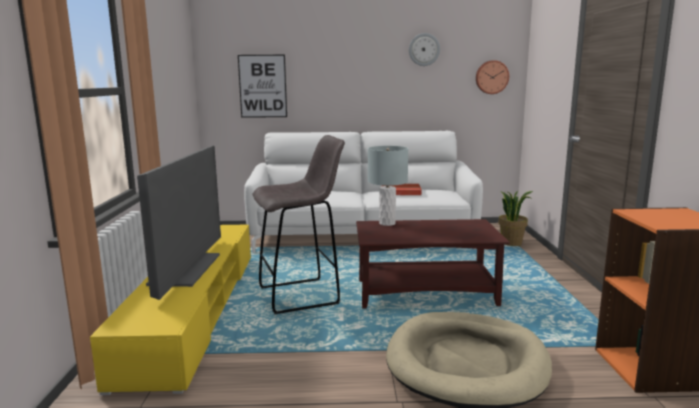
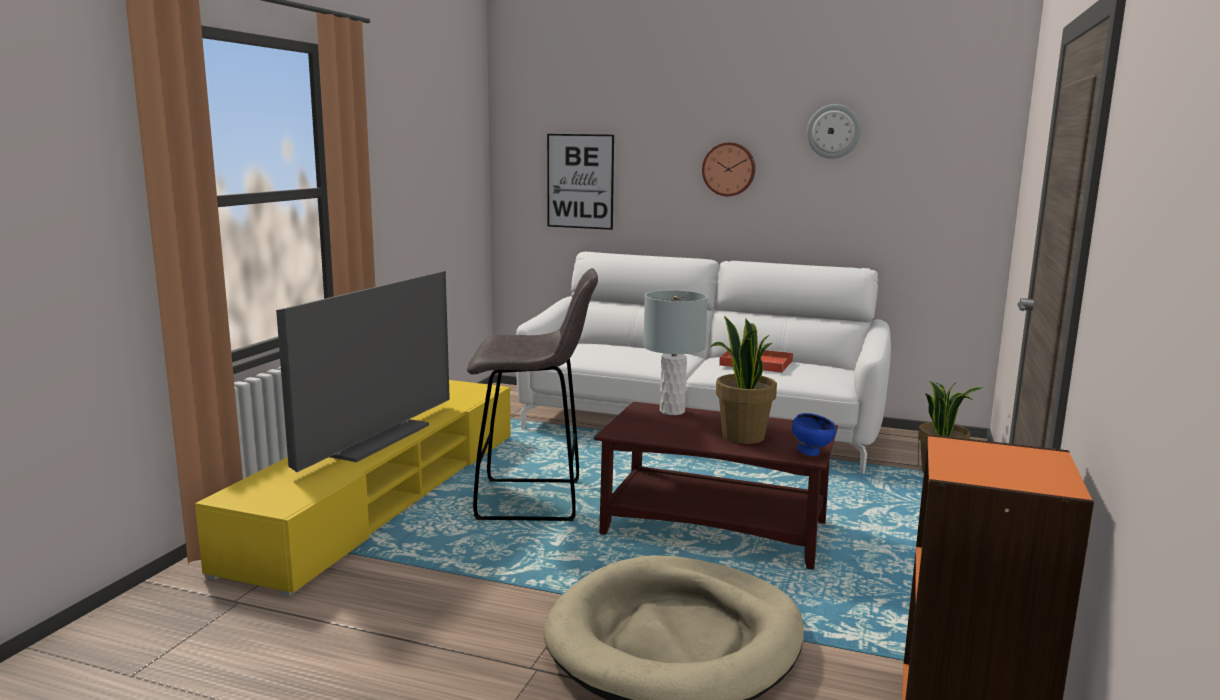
camera: 20 degrees right, 0 degrees up
wall clock [476,60,509,94] -> wall clock moved to [702,142,755,196]
none -> potted plant [710,316,777,444]
none -> blue bowl [792,413,836,456]

